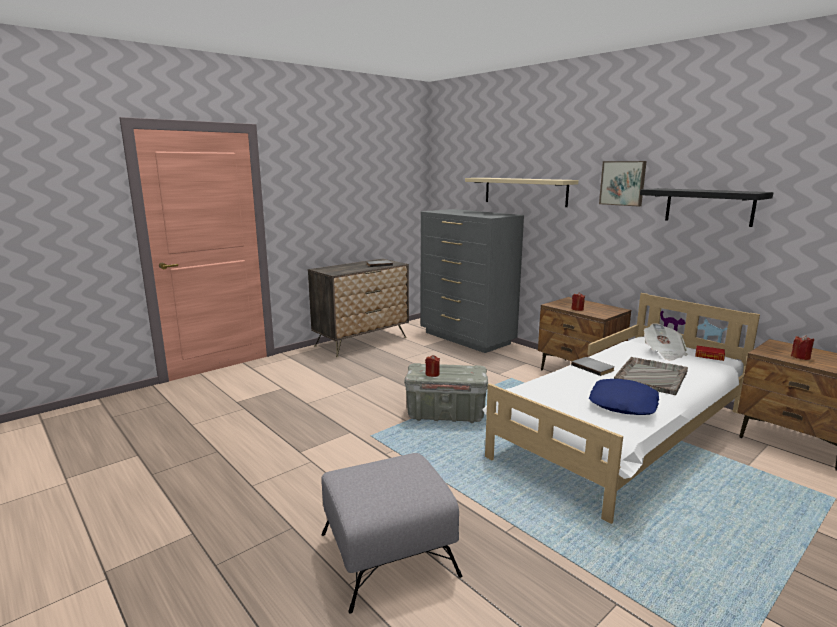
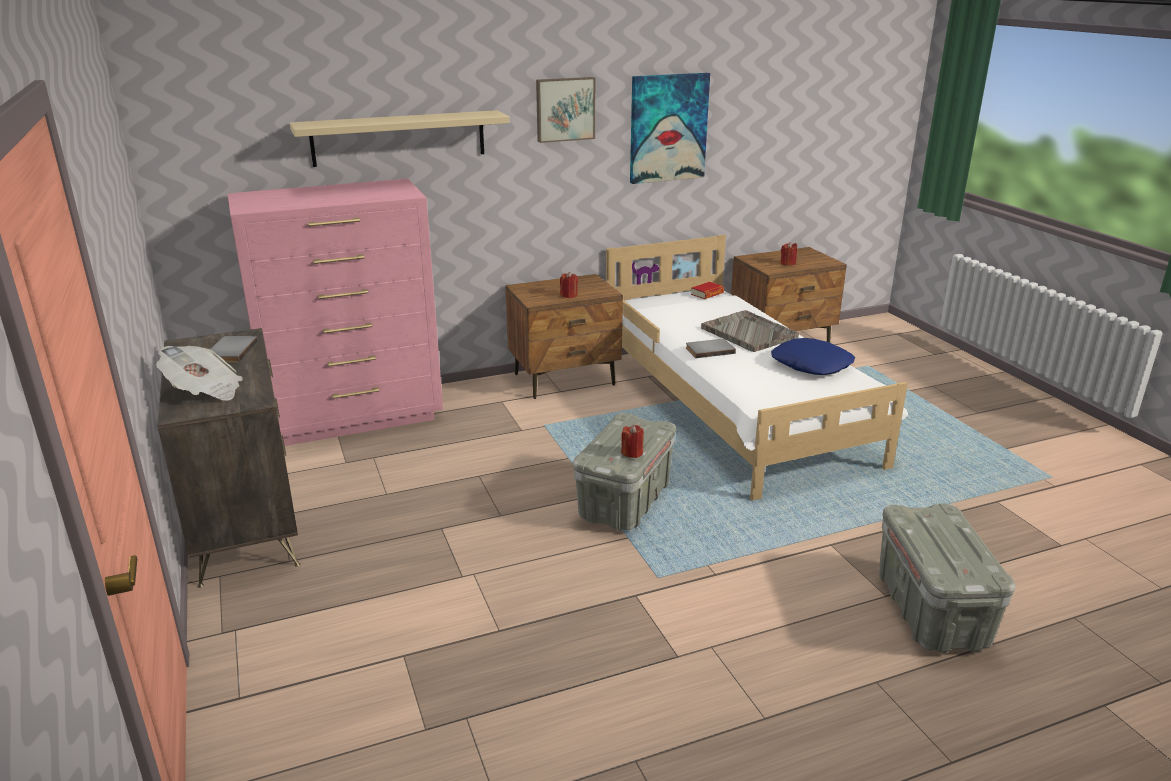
camera: 70 degrees left, 10 degrees up
grey ottoman [321,453,462,614] -> grey storage box [879,503,1016,653]
grey dresser [421,209,524,353] -> pink dresser [227,179,443,446]
black shelf [640,188,774,227] -> picture [630,73,710,184]
newspaper [644,323,688,361] -> newspaper moved to [156,346,243,401]

